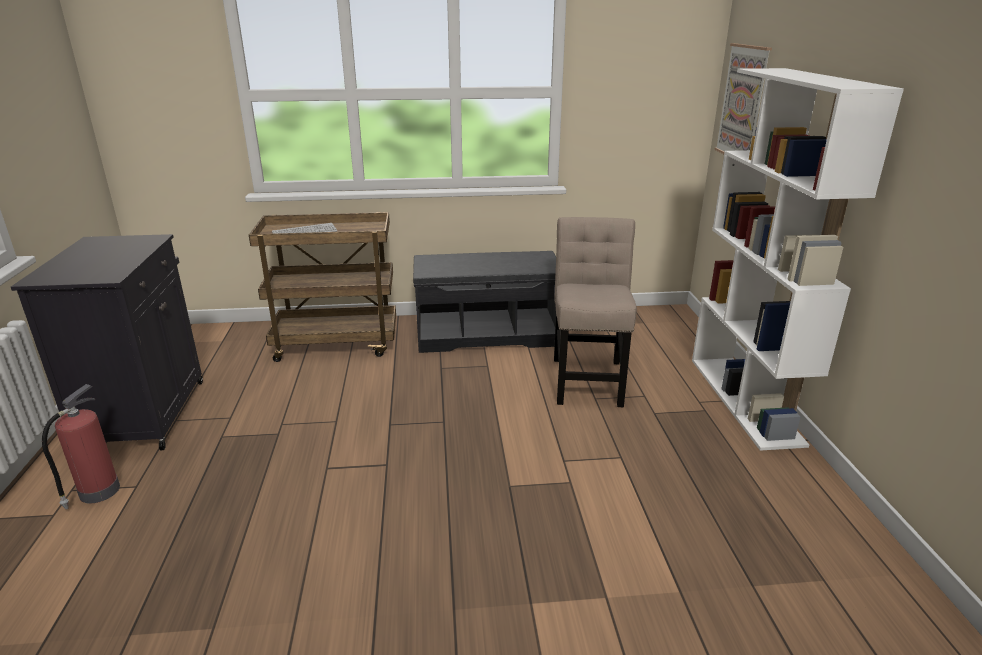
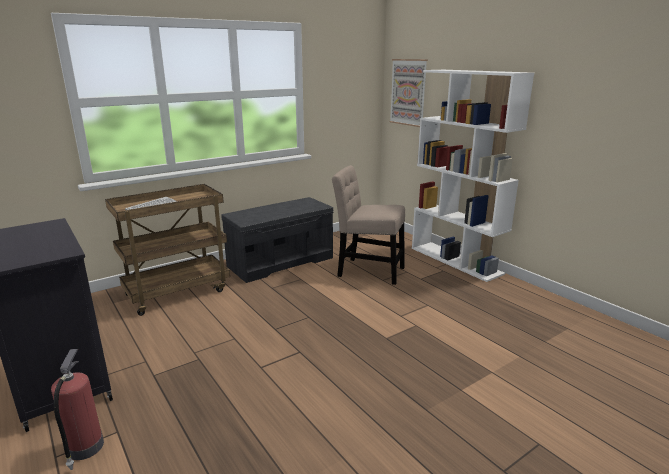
camera: 30 degrees left, 5 degrees down
beige chair [554,217,637,407] -> beige chair turned 45 degrees counterclockwise [332,165,405,285]

